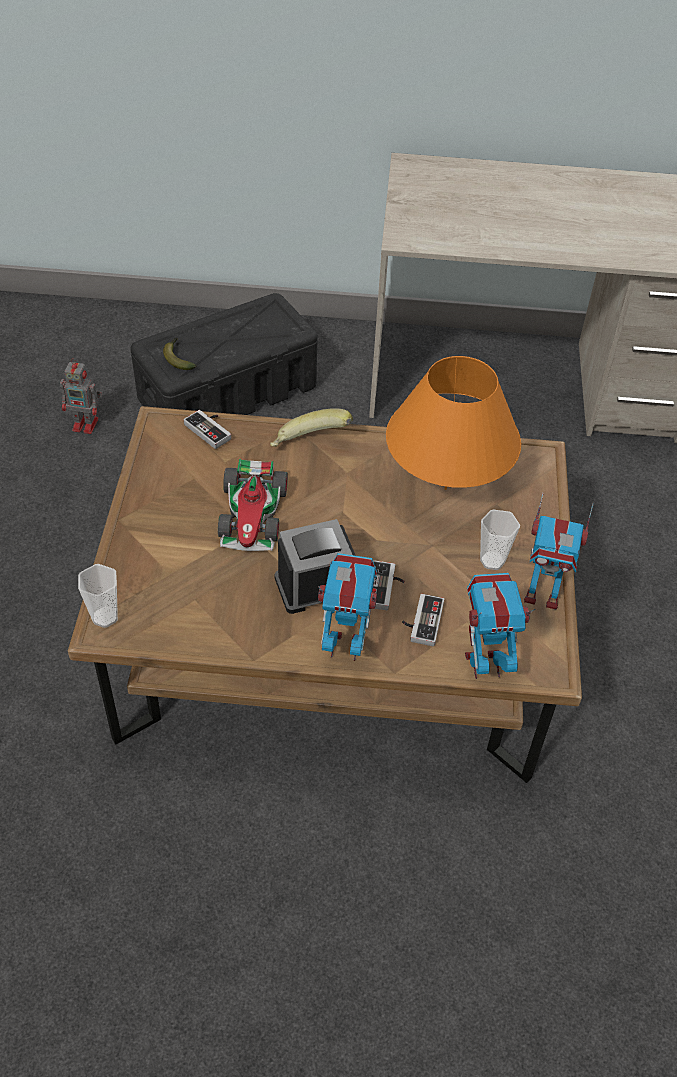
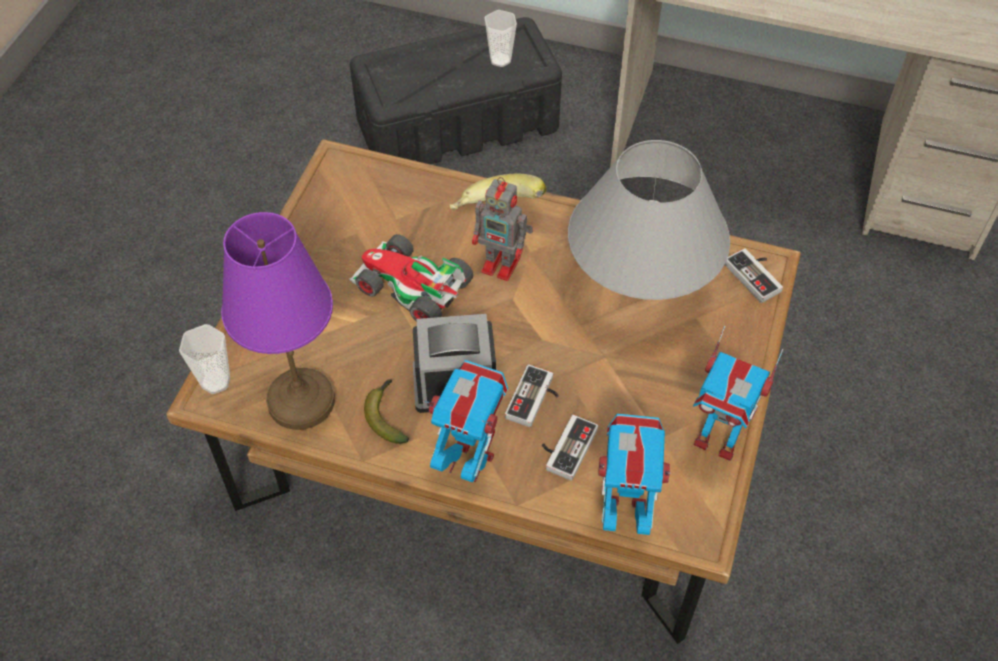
camera: 15 degrees right, 5 degrees up
toy robot [60,358,102,434] -> toy robot moved to [472,177,533,281]
banana [163,338,196,370] -> banana moved to [364,380,409,444]
game controller [184,410,231,449] -> game controller moved to [725,248,783,303]
toy car [218,459,288,551] -> toy car turned 105 degrees clockwise [349,234,473,322]
orange table lamp [386,356,521,490] -> grey table lamp [568,140,730,300]
cup [480,510,520,570] -> cup moved to [485,10,517,67]
none -> purple table lamp [221,212,335,430]

